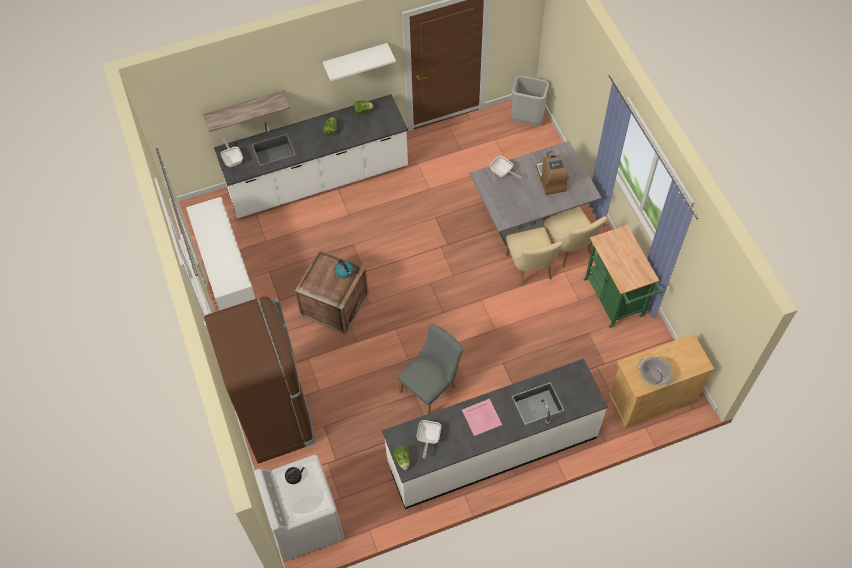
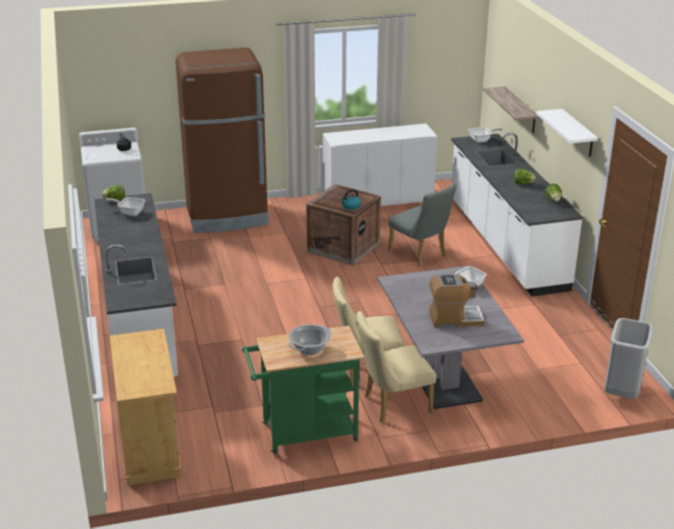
camera: 95 degrees right, 30 degrees down
grey chair [397,324,463,414] -> grey chair moved to [388,184,457,267]
pink tray [462,399,502,436] -> none
cooking pot [637,357,675,386] -> cooking pot moved to [288,324,331,356]

